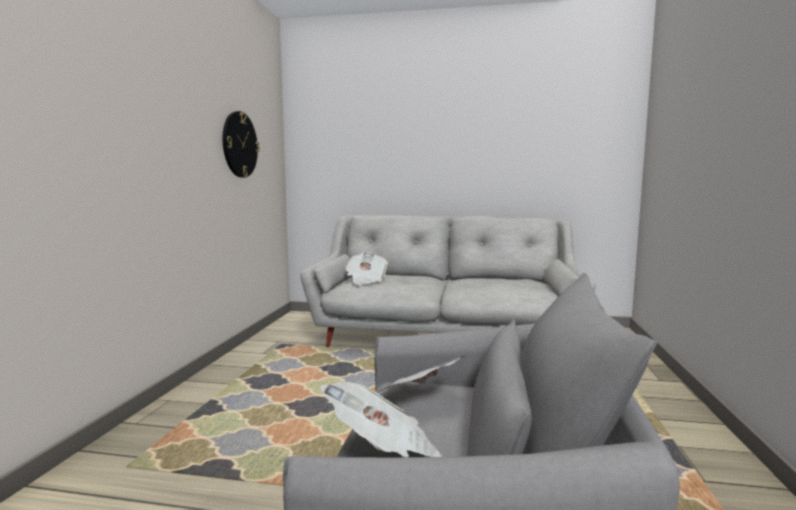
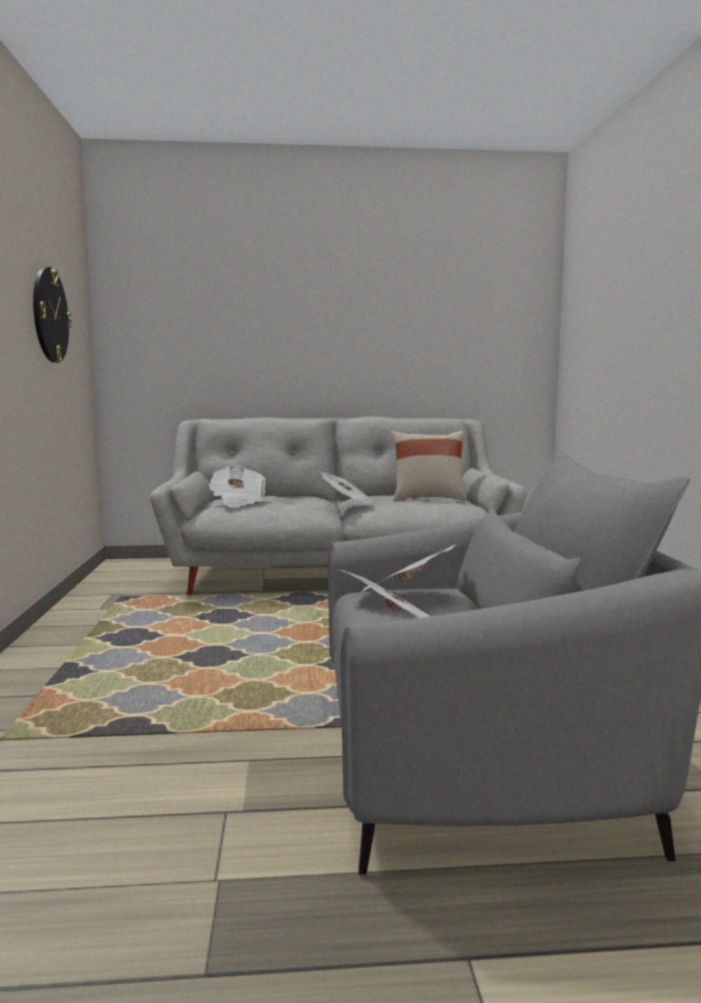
camera: 15 degrees left, 0 degrees up
none -> newspaper [319,471,376,507]
none -> beige pillow [390,430,467,502]

